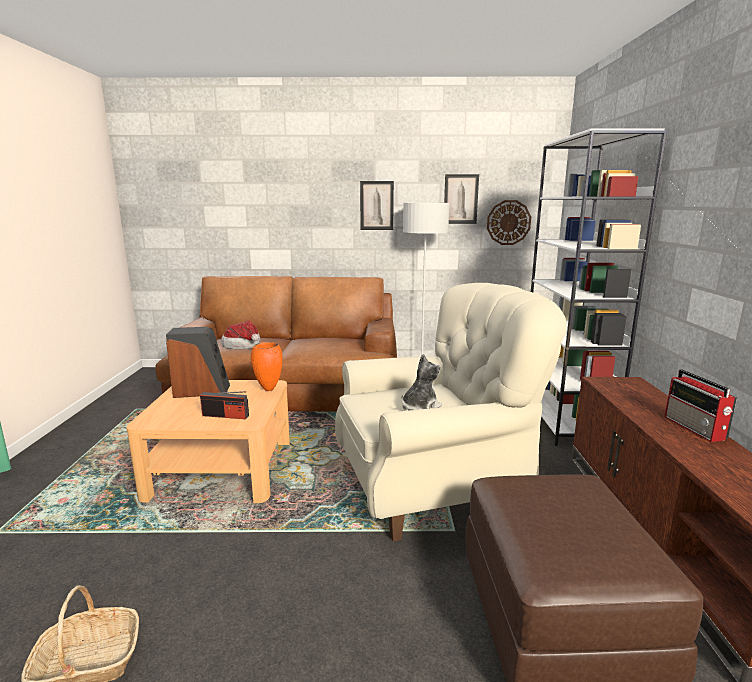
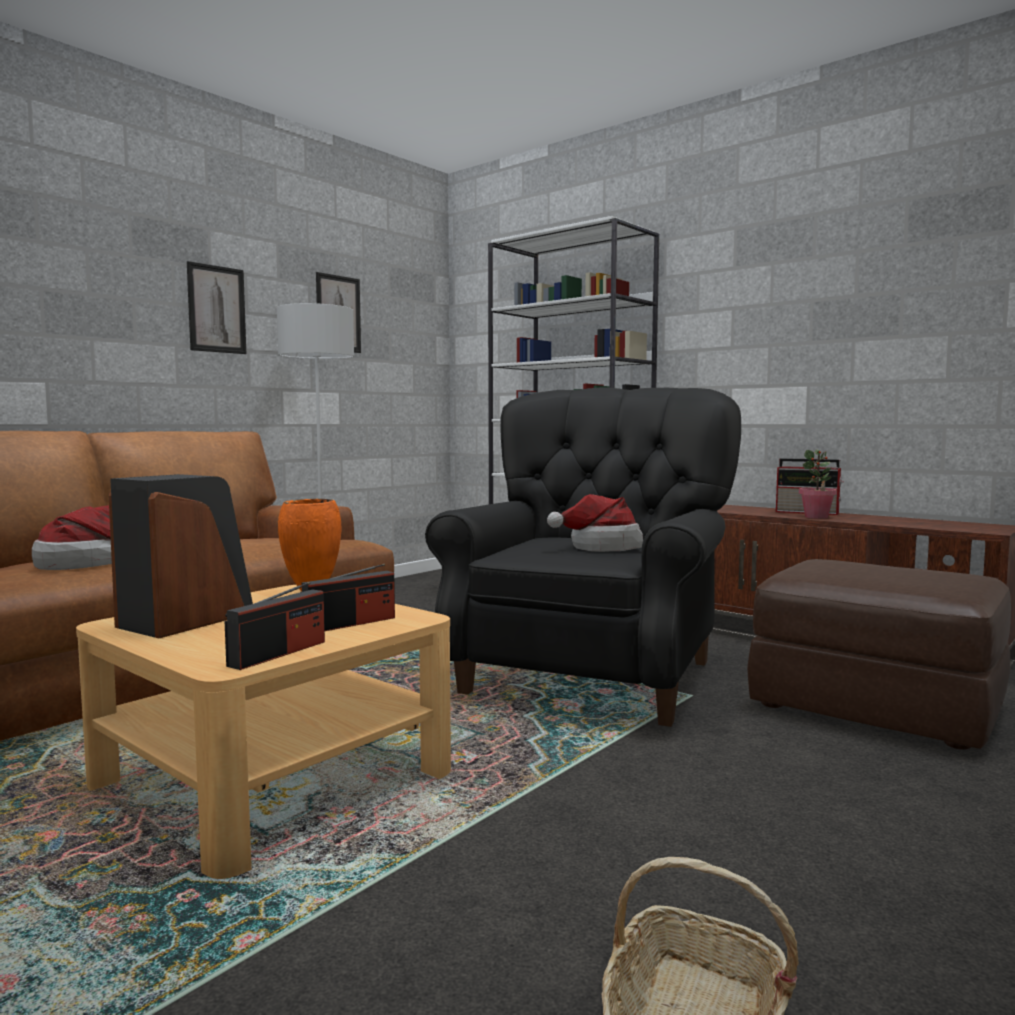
camera: 50 degrees left, 10 degrees down
beige armchair [335,283,566,542] -> black armchair [425,387,741,727]
plush toy [402,354,442,410] -> hat [547,494,643,552]
wall clock [487,200,531,245] -> none
none -> radio [225,582,325,670]
none -> potted plant [799,449,837,519]

